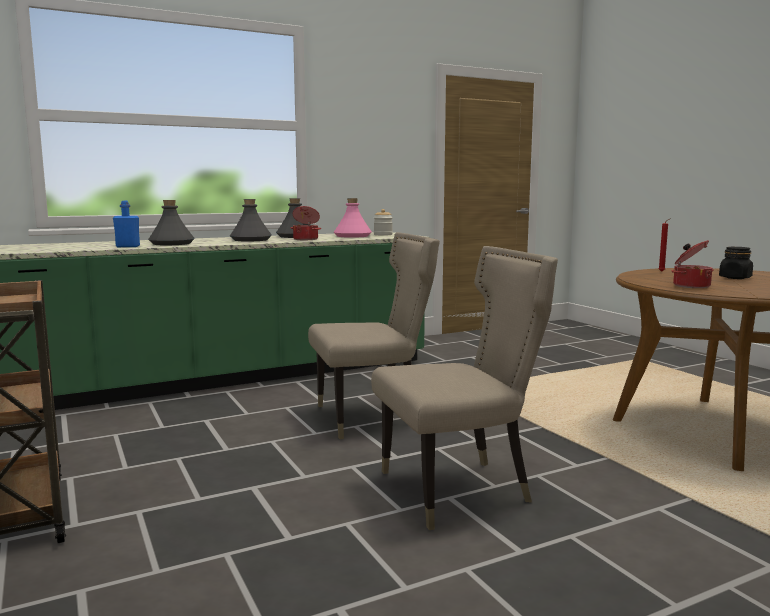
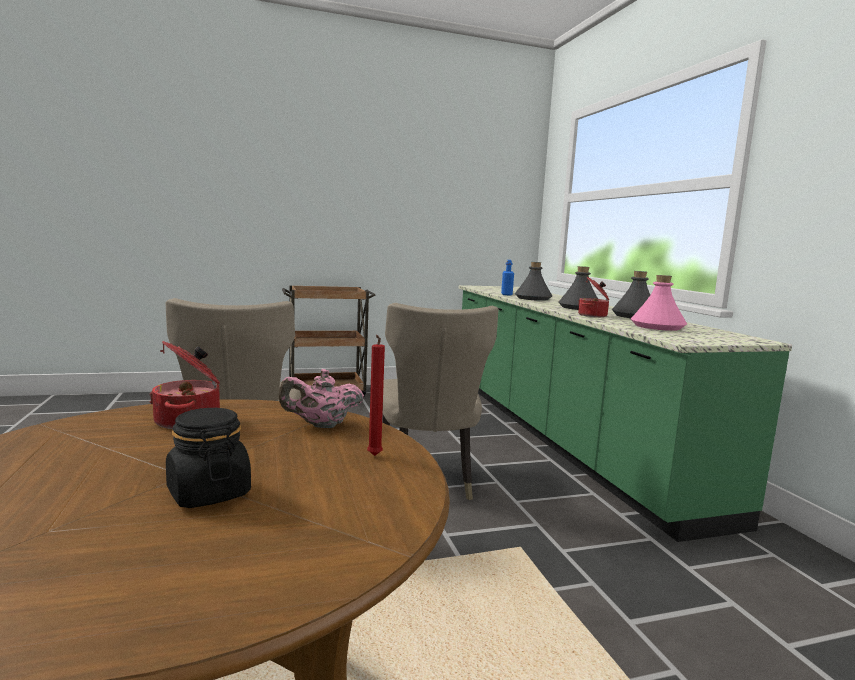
camera: 100 degrees right, 0 degrees up
jar [374,209,393,236] -> none
none -> pink teapot [278,369,364,428]

